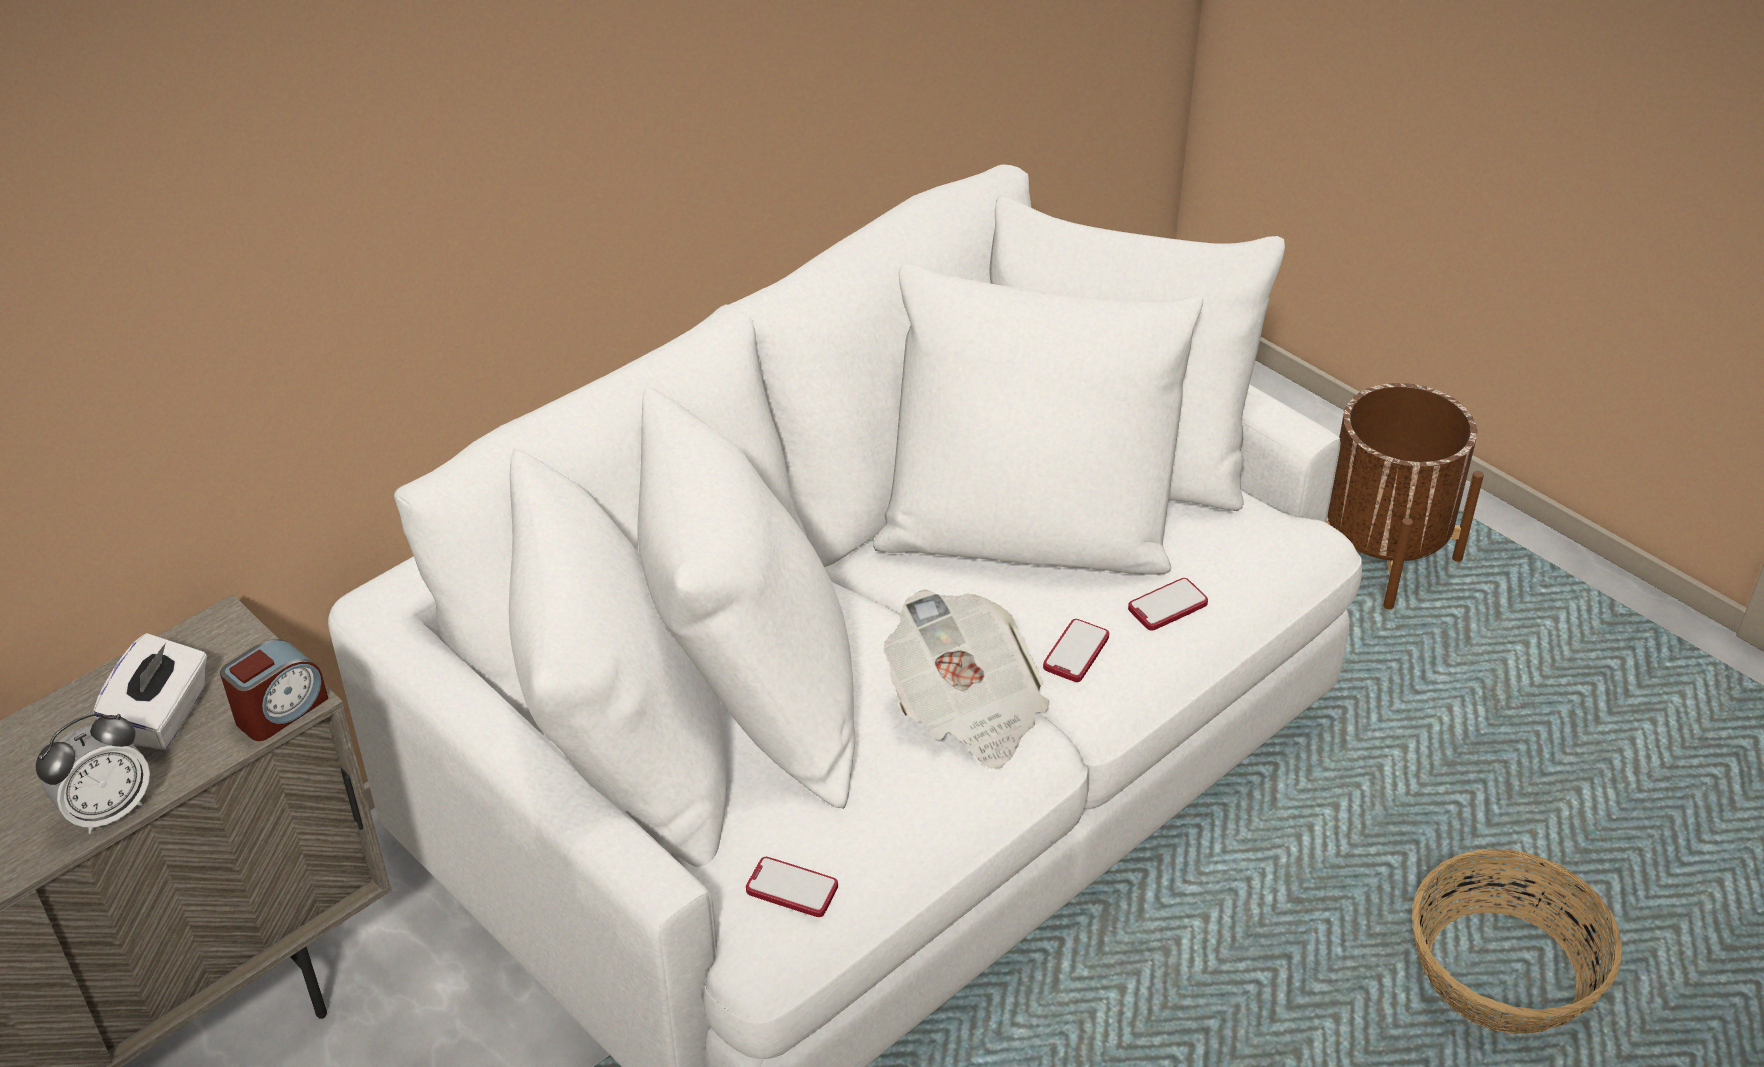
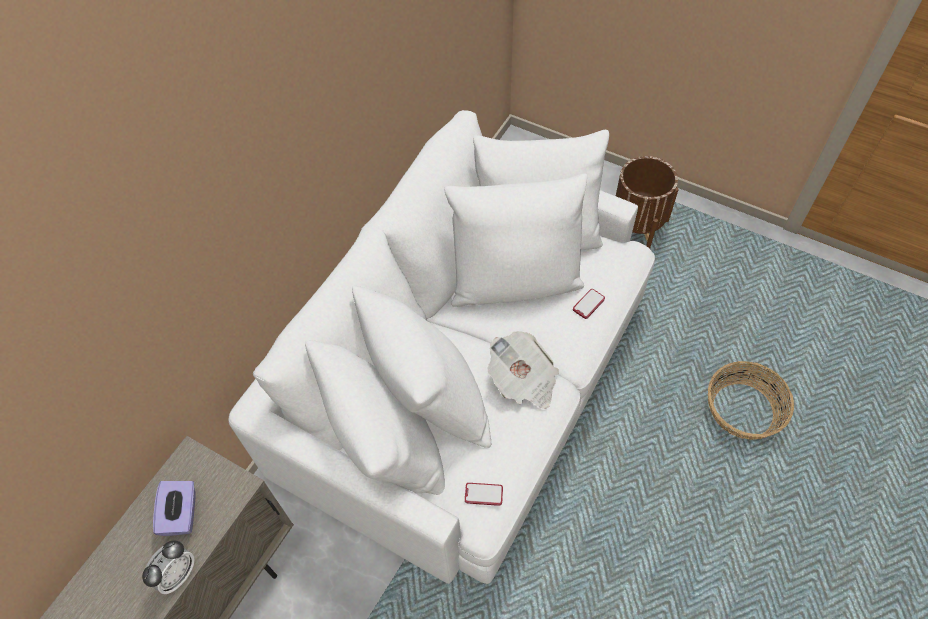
camera: 15 degrees left, 15 degrees up
white tissue box [93,633,207,750] -> purple tissue box [153,481,195,536]
alarm clock [220,639,328,741] -> none
phone [1043,619,1109,682] -> none

